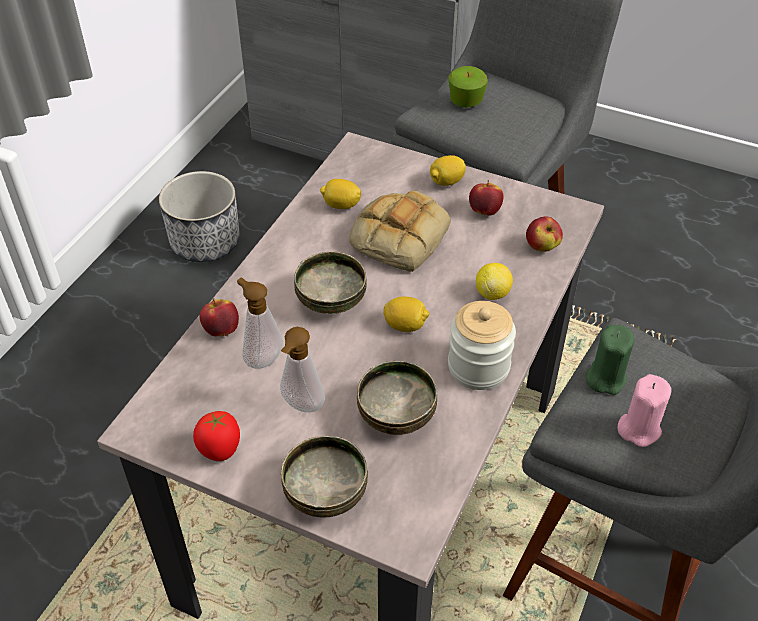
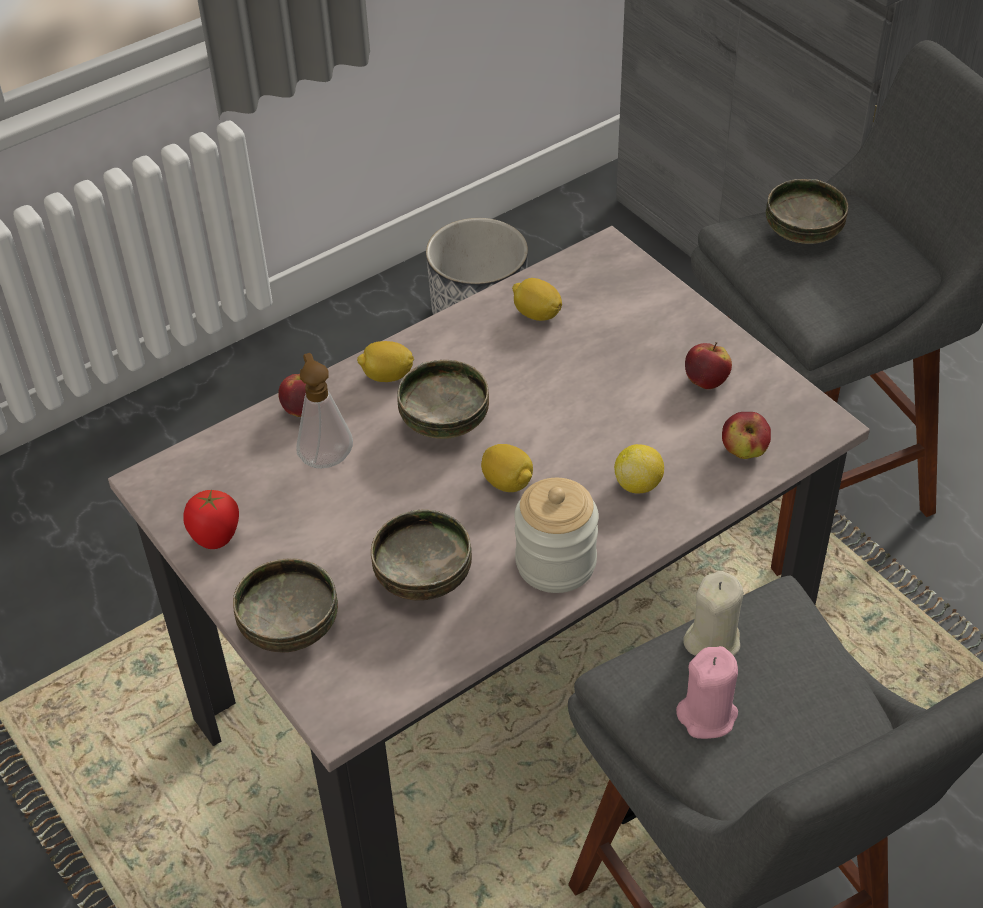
camera: 30 degrees right, 0 degrees up
soap dispenser [280,327,325,413] -> none
bread [349,191,451,272] -> none
lemon [430,155,466,186] -> lemon moved to [357,341,414,382]
apple [448,66,487,108] -> bowl [766,179,848,244]
green candle [586,325,634,395] -> beige candle [684,571,744,656]

